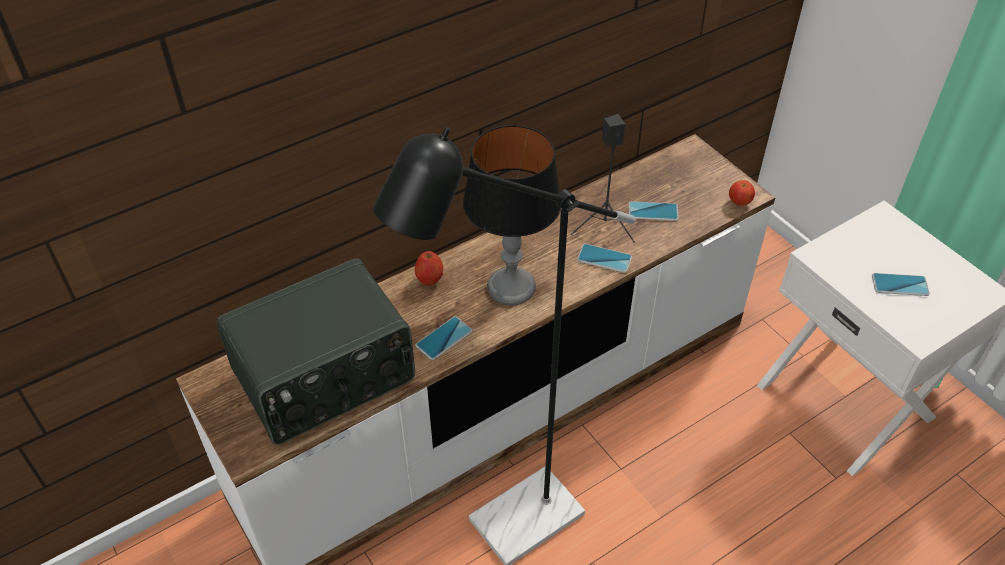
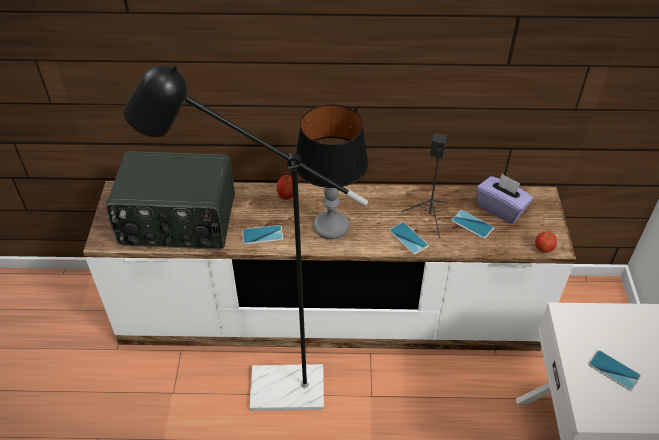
camera: 35 degrees right, 0 degrees up
none -> purple tissue box [476,173,534,224]

